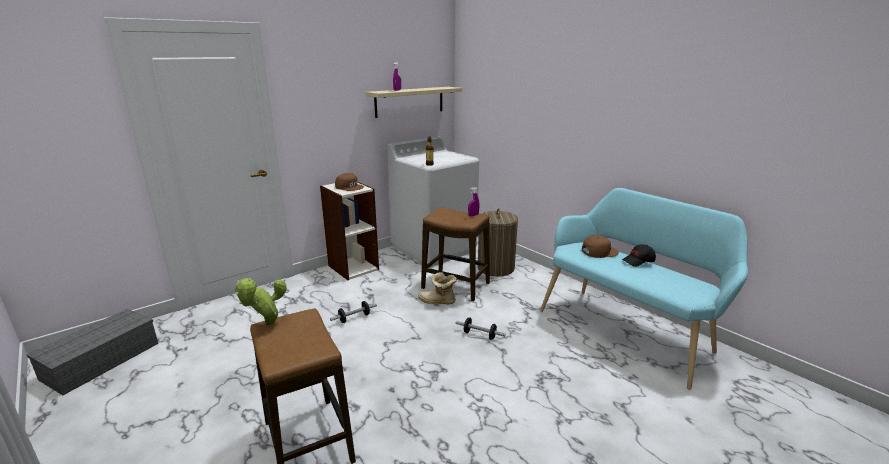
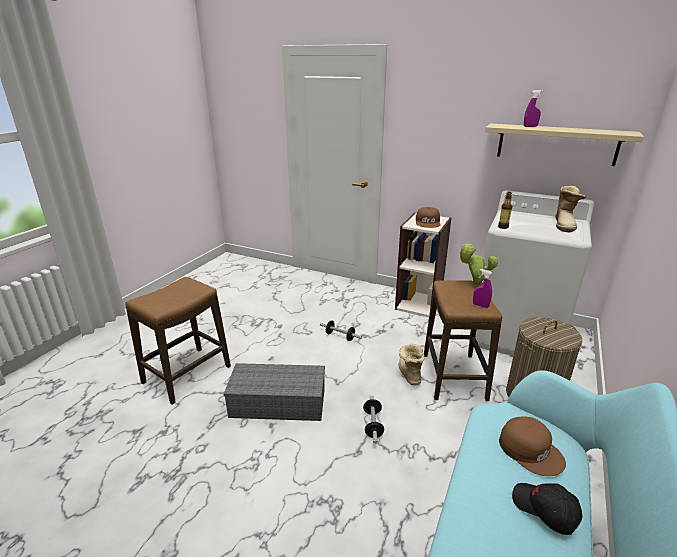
camera: 65 degrees right, 5 degrees up
grey storage box [27,309,158,395] -> grey storage box moved to [224,363,325,421]
potted plant [235,278,287,327] -> potted plant moved to [459,243,498,286]
none -> boot [555,186,586,232]

